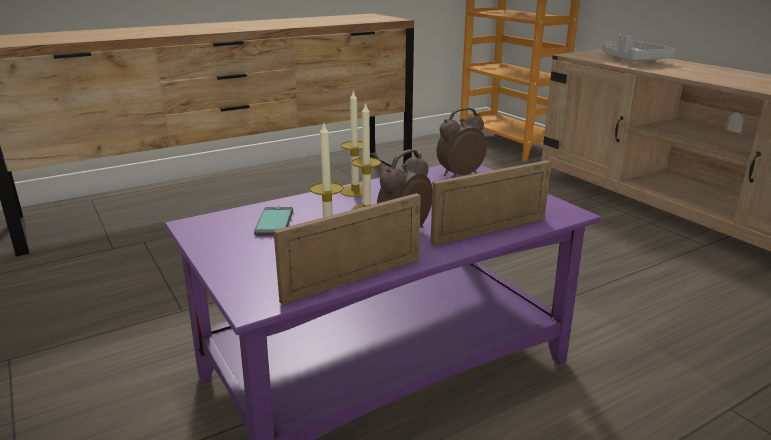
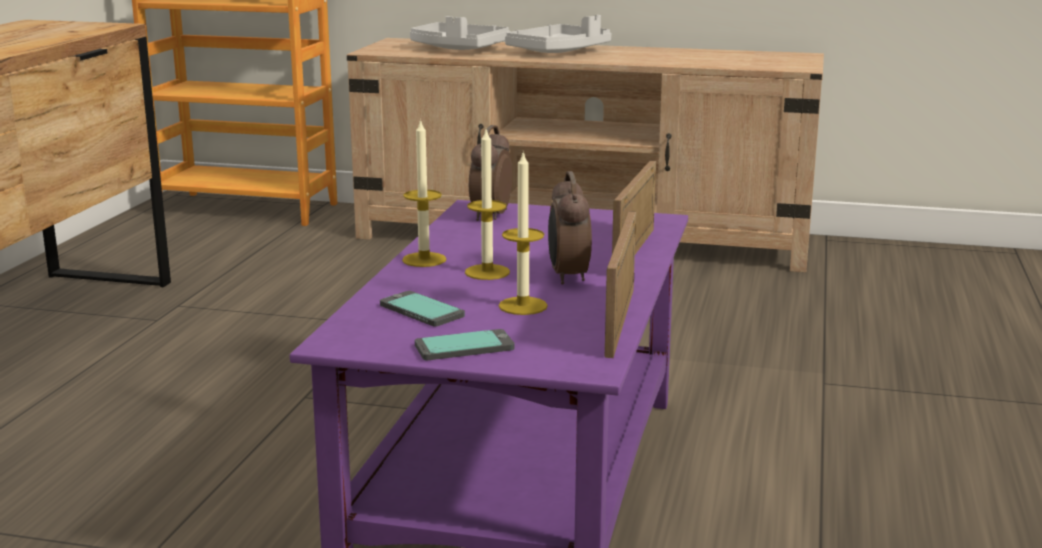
camera: 45 degrees left, 5 degrees down
none -> phone [415,329,515,360]
none -> grey tray [505,15,611,53]

